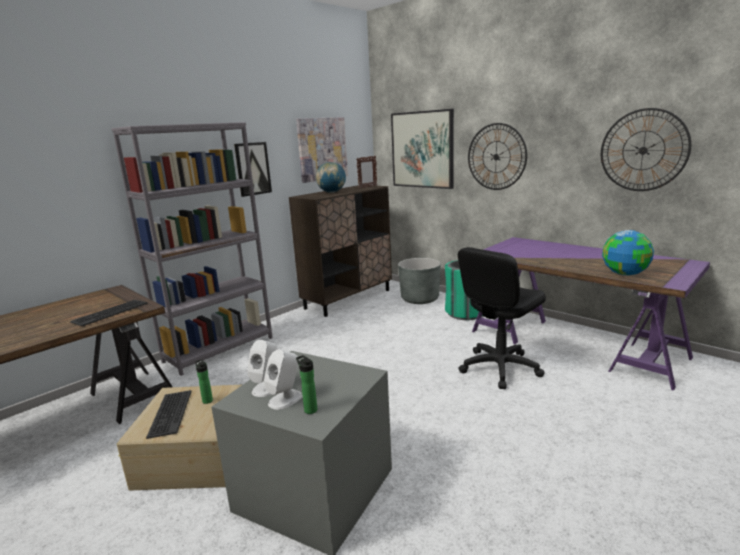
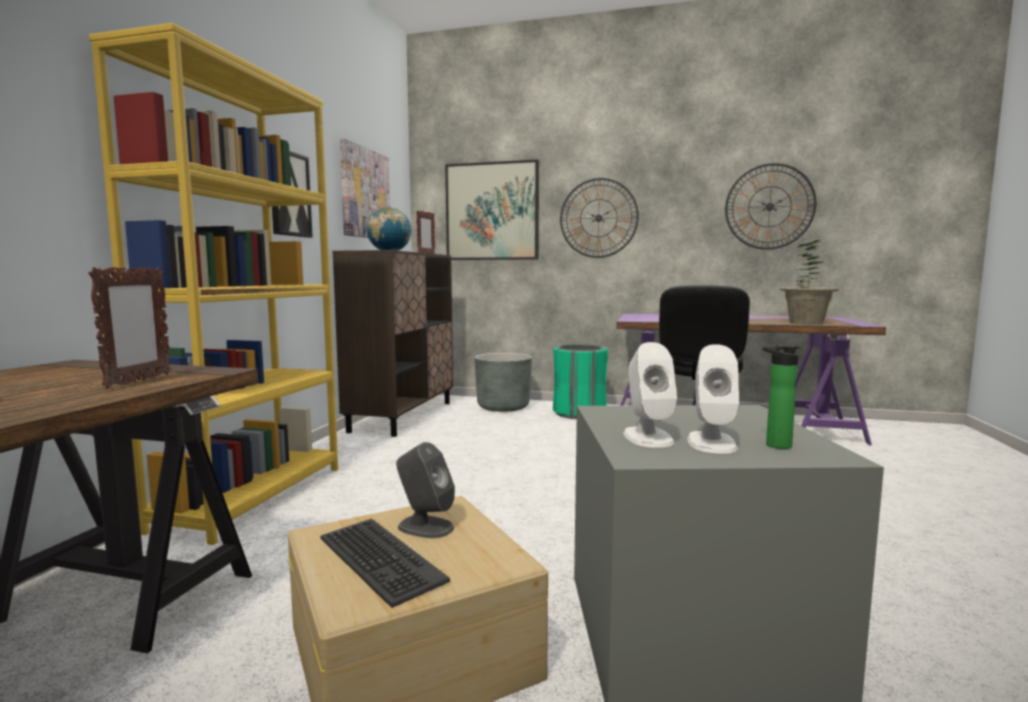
camera: 30 degrees left, 10 degrees down
keyboard [70,300,148,326] -> picture frame [88,266,171,389]
grey bookcase [111,122,273,376] -> yellow bookcase [89,23,338,545]
bottle [195,360,213,404] -> grey speaker [396,442,455,538]
globe [602,230,654,276] -> potted plant [780,240,839,324]

